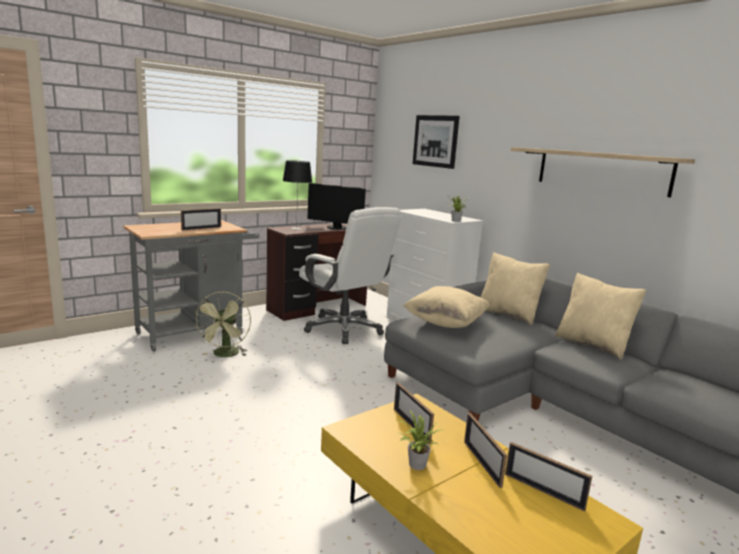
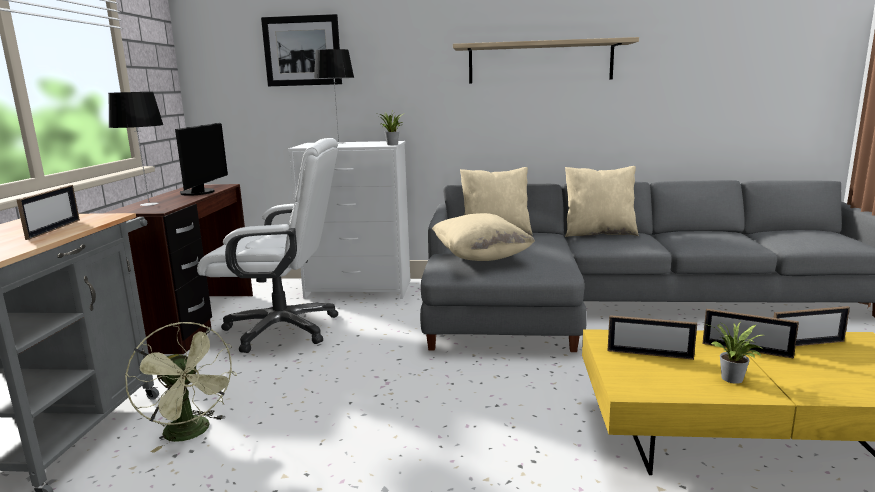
camera: 45 degrees left, 0 degrees up
monitor [308,183,366,230] -> monitor turned 60 degrees counterclockwise [175,123,228,196]
none -> table lamp [314,49,354,144]

